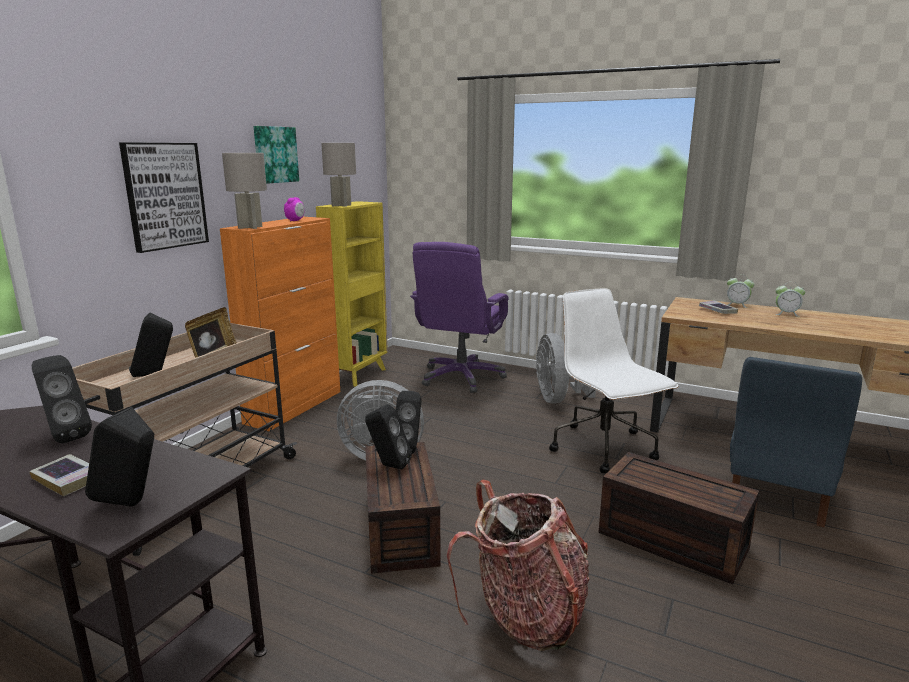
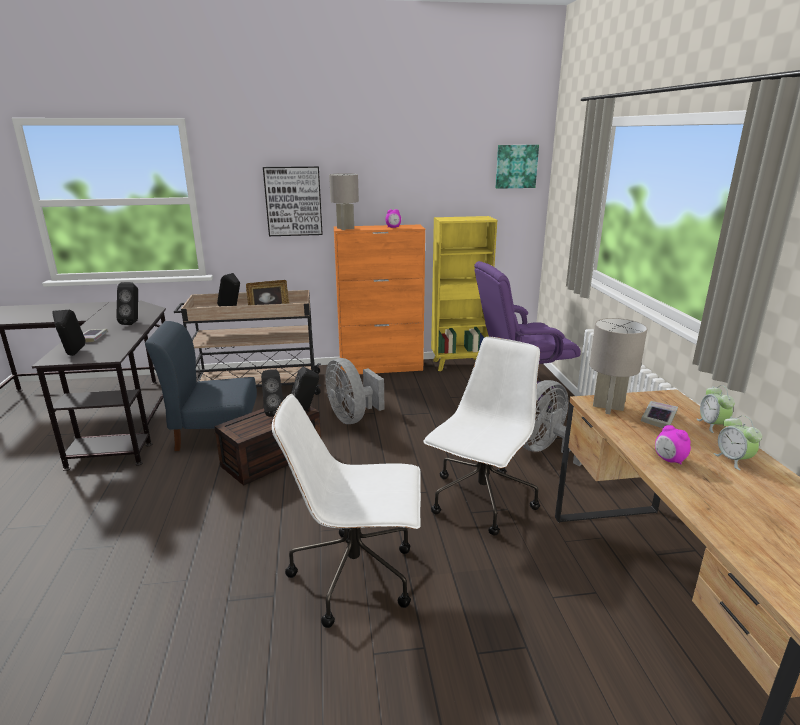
camera: 55 degrees right, 5 degrees up
picture [254,126,299,184] -> picture moved to [496,145,539,189]
grey table lamp [321,143,356,207] -> grey table lamp moved to [590,318,647,414]
backpack [447,480,589,651] -> none
brown storage box [598,452,759,585] -> white office chair [272,394,421,628]
blue chair [730,357,862,528] -> blue chair moved to [145,321,257,451]
none -> alarm clock [655,425,691,465]

